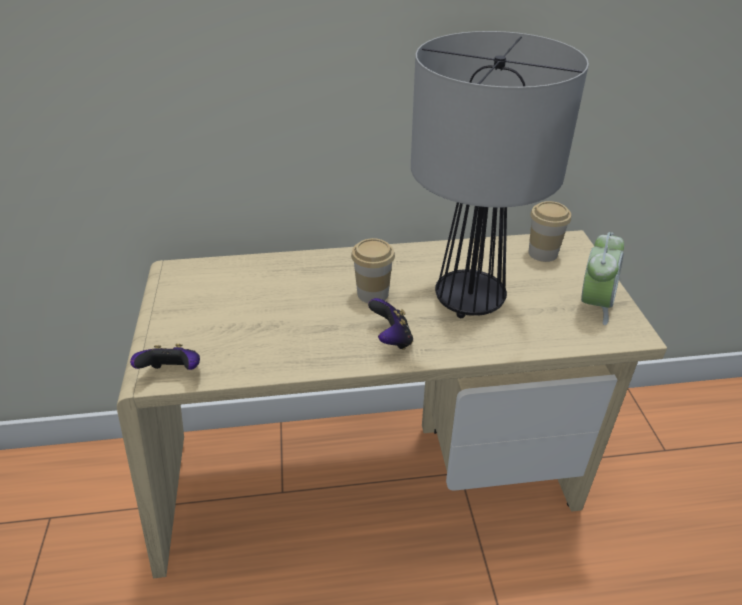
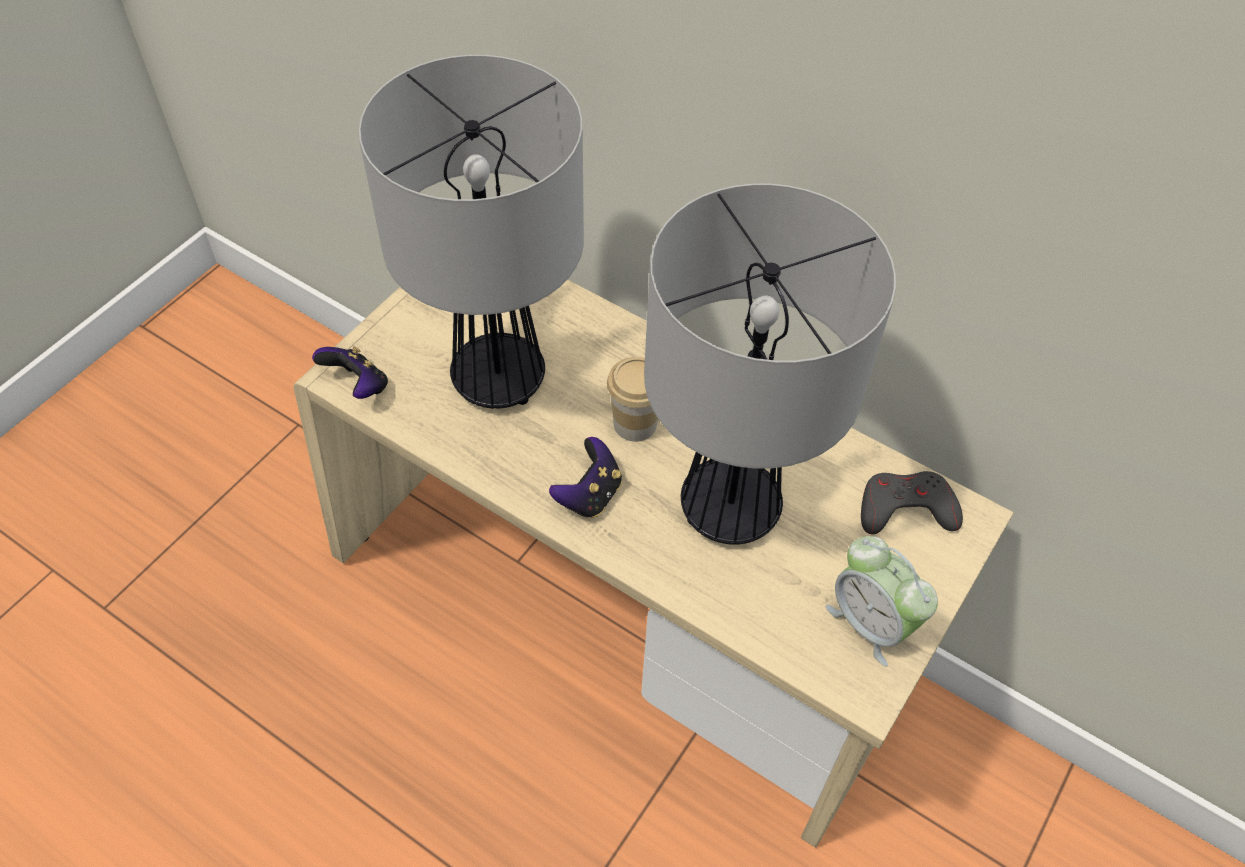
camera: 40 degrees right, 15 degrees up
cup [528,201,571,262] -> grey game controller [861,471,963,534]
alarm clock [581,232,624,325] -> alarm clock turned 75 degrees clockwise [826,536,938,667]
none -> table lamp [359,55,584,409]

